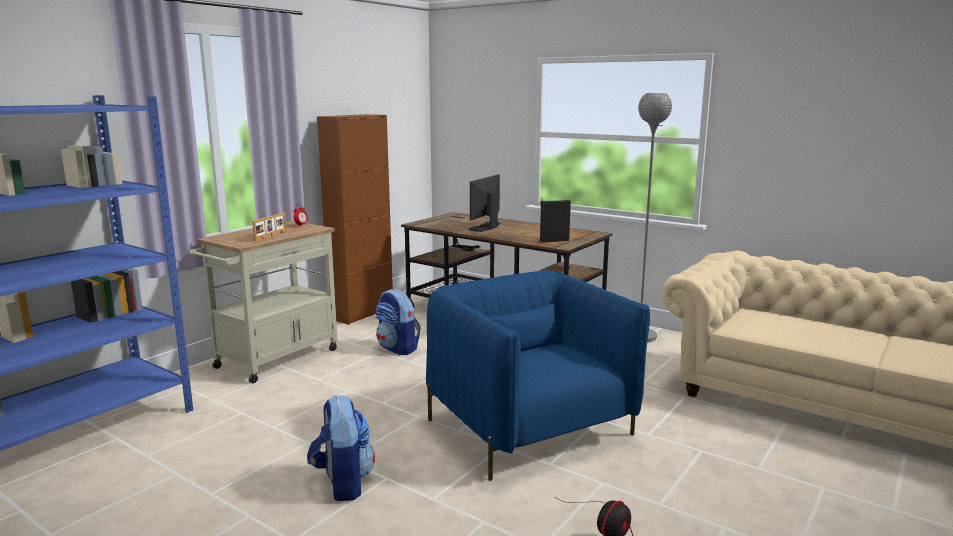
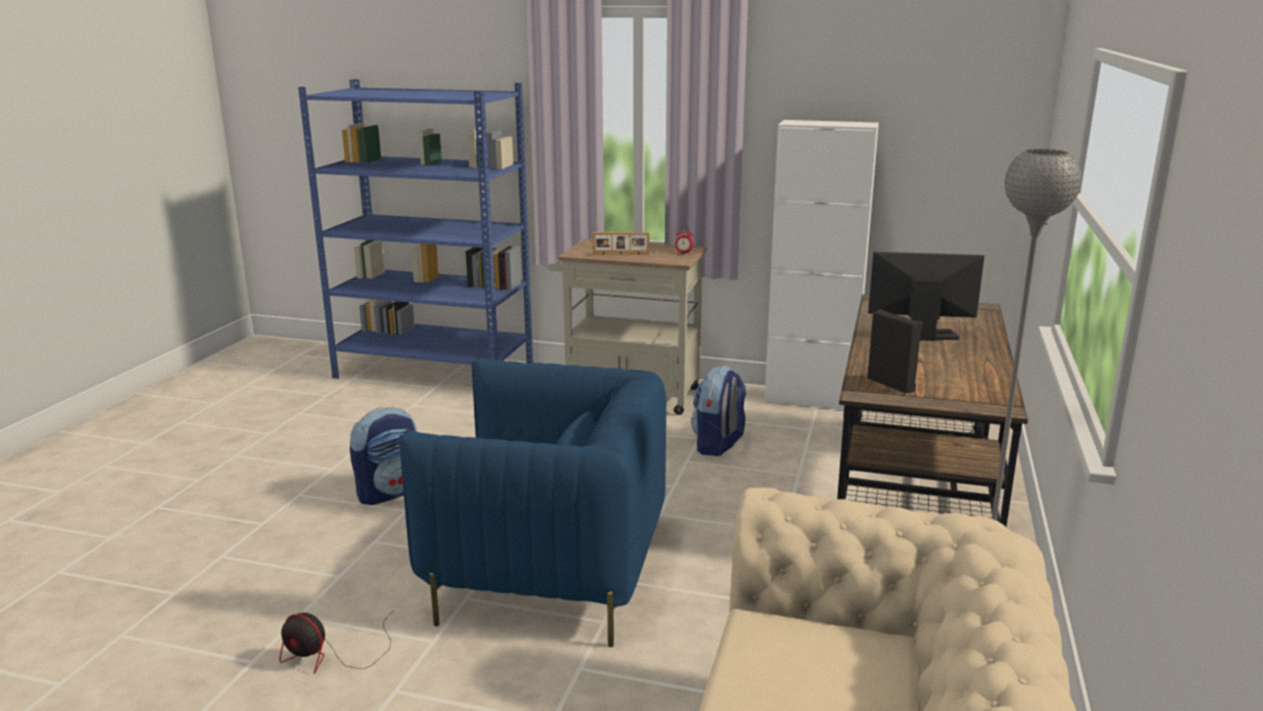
camera: 70 degrees right, 5 degrees up
brown cabinet [317,114,393,325] -> white cabinet [765,120,879,410]
blue armchair [426,270,650,481] -> blue armchair turned 60 degrees clockwise [399,358,666,647]

